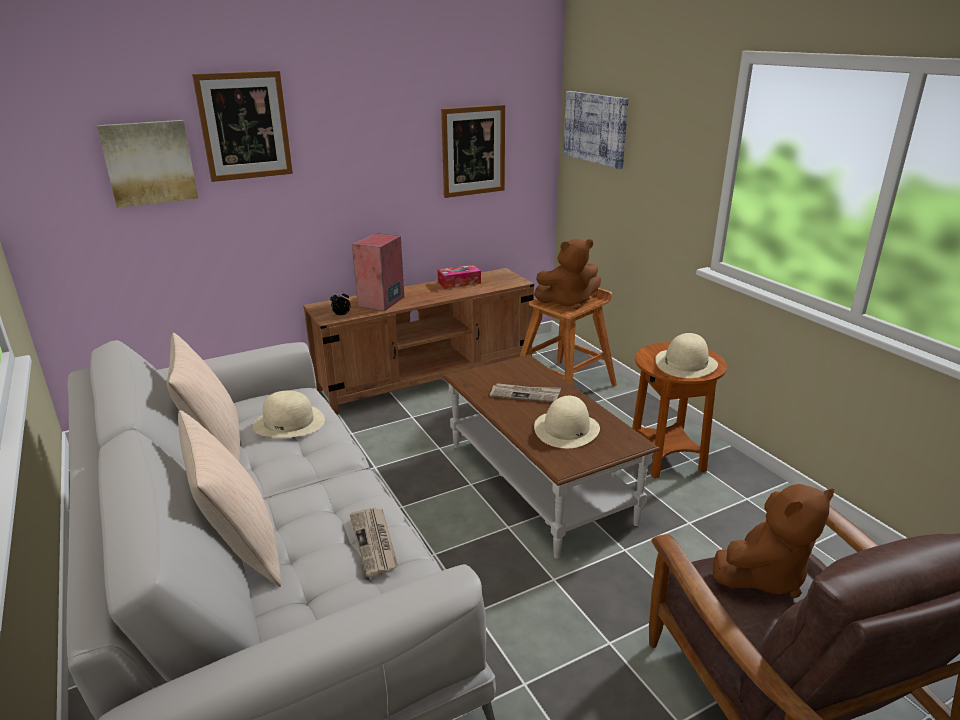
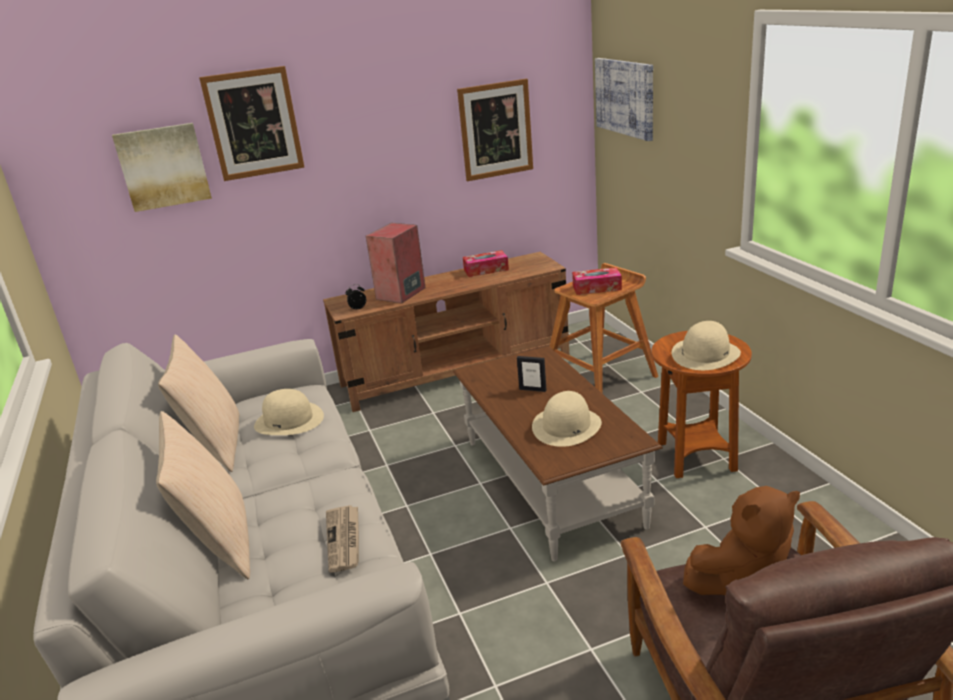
camera: 10 degrees right, 0 degrees up
newspaper [490,383,561,403] -> picture frame [517,356,546,392]
brown plush toy [534,239,601,310] -> tissue box [572,267,622,295]

